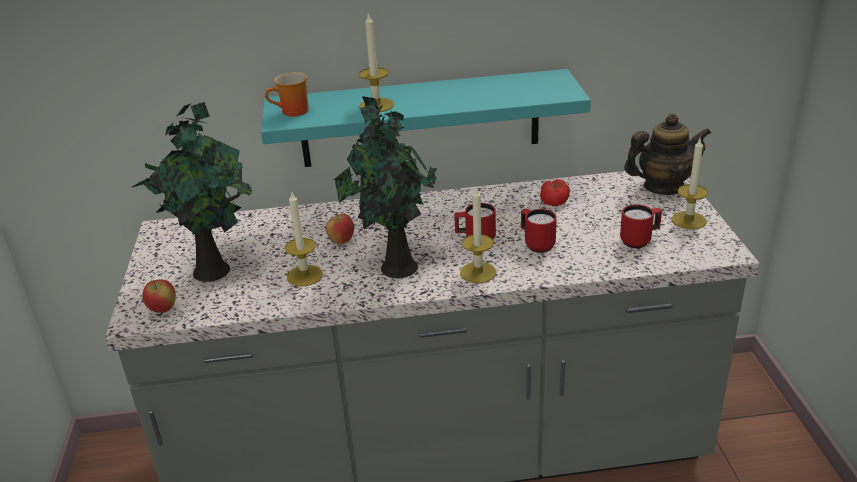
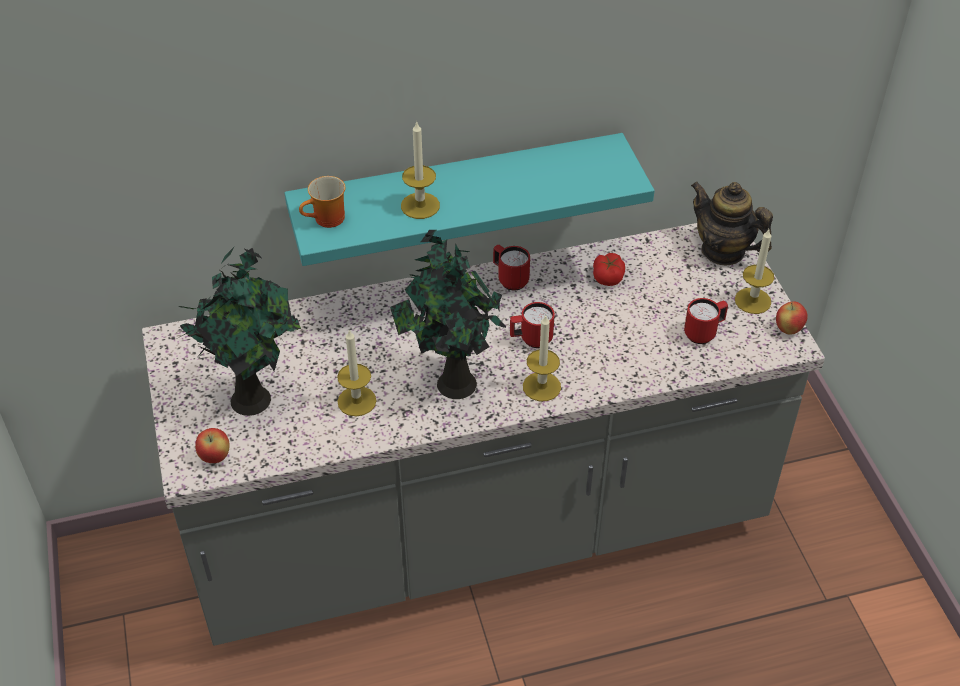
camera: 10 degrees left, 15 degrees up
apple [326,212,354,244] -> apple moved to [776,302,808,335]
red mug [521,209,557,253] -> red mug moved to [493,245,530,290]
teapot [624,113,711,195] -> teapot turned 120 degrees counterclockwise [691,182,773,265]

